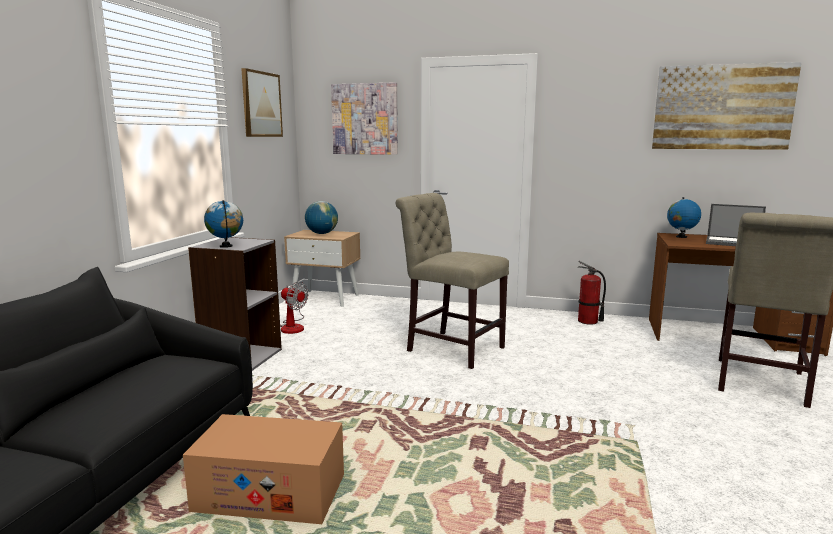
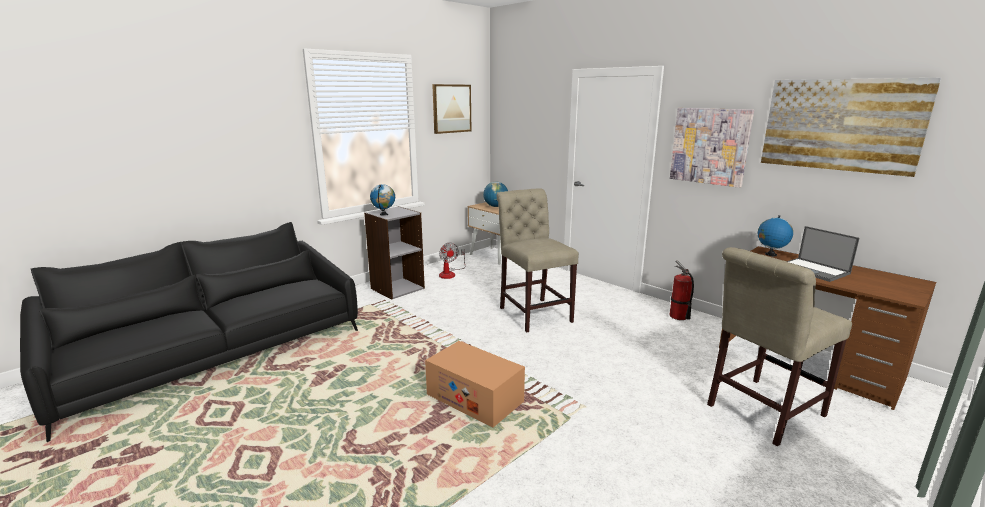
camera: 30 degrees right, 5 degrees up
cardboard box [183,414,344,524] -> cardboard box moved to [425,341,525,428]
picture [331,82,398,155] -> picture moved to [670,108,754,188]

